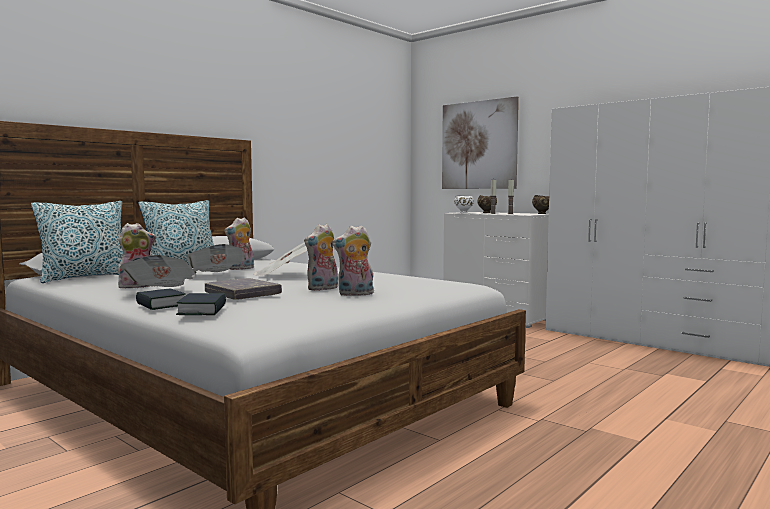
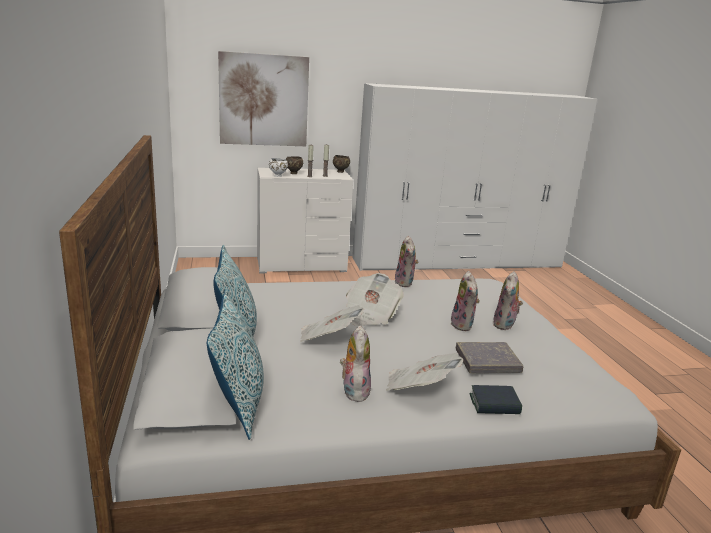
camera: 55 degrees left, 15 degrees up
book [176,293,226,315] -> none
plush toy [224,218,254,270] -> plush toy moved to [395,236,418,287]

